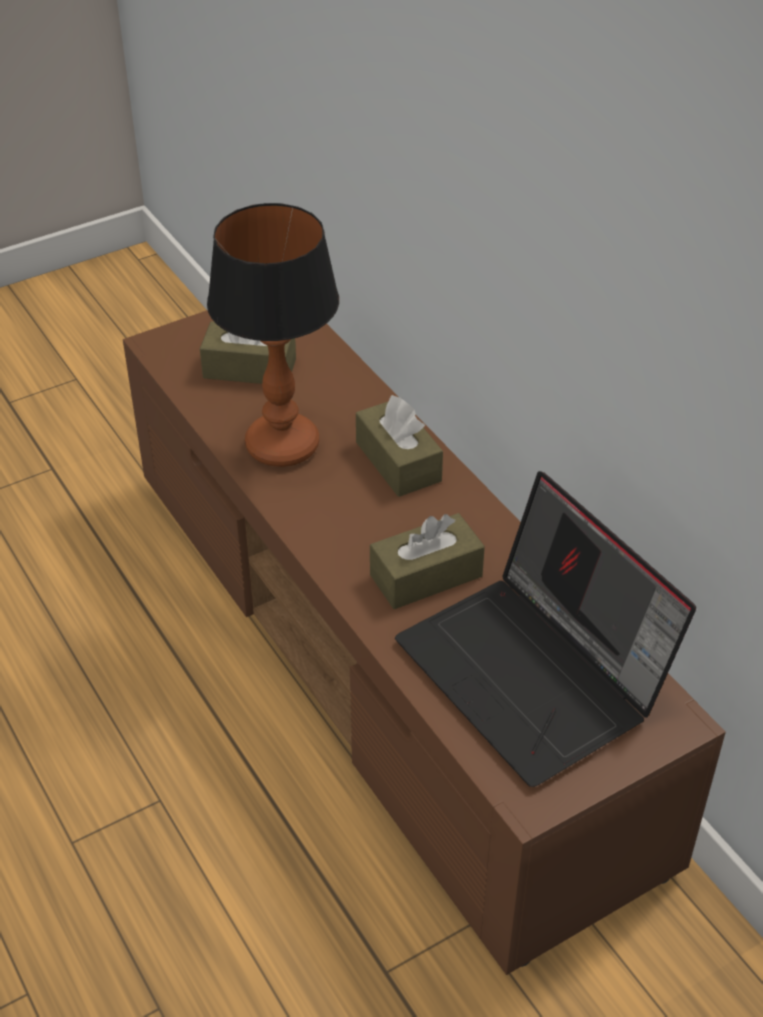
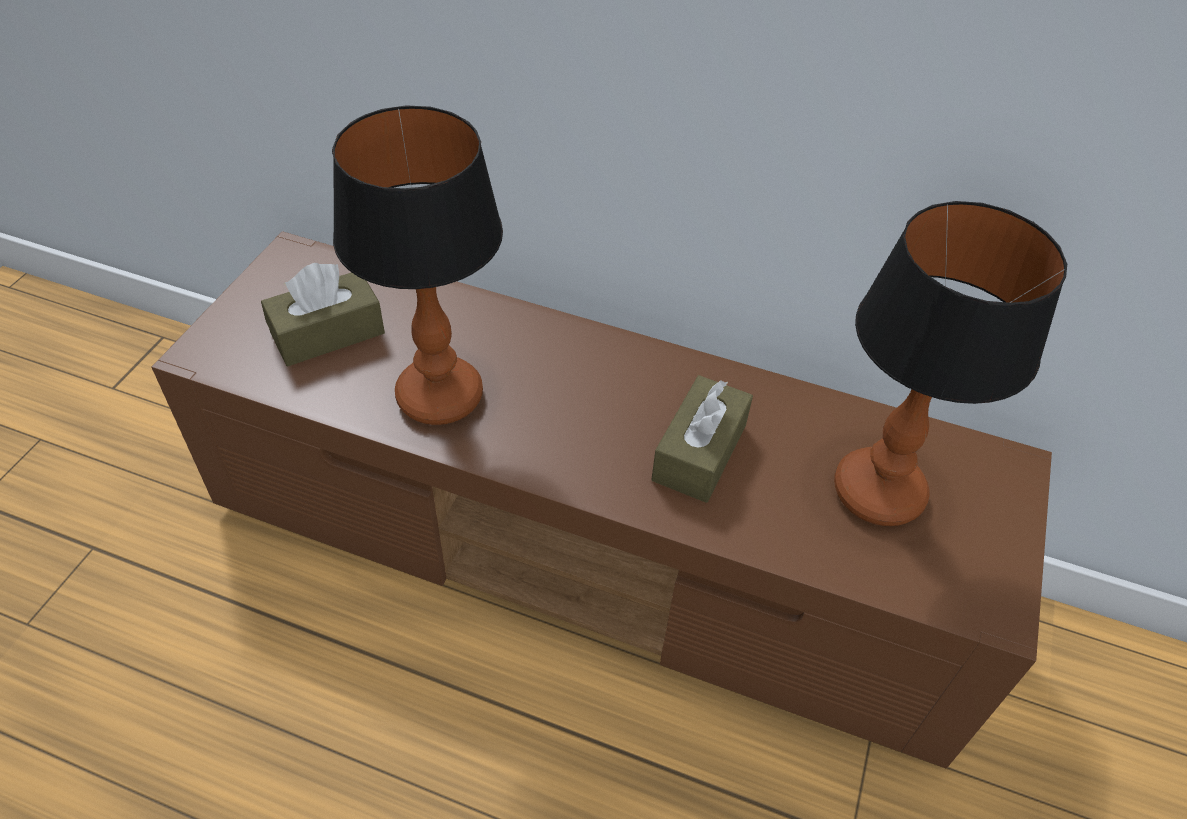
camera: 40 degrees left, 5 degrees up
brown tissue box [356,395,443,497] -> none
laptop [395,471,696,787] -> table lamp [834,201,1067,526]

